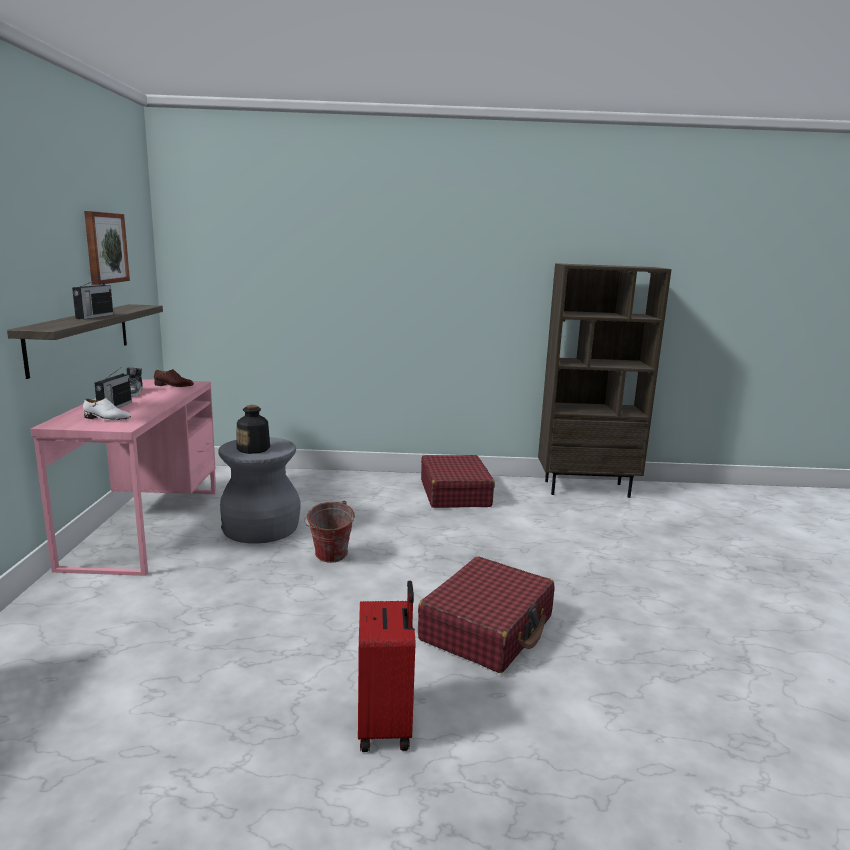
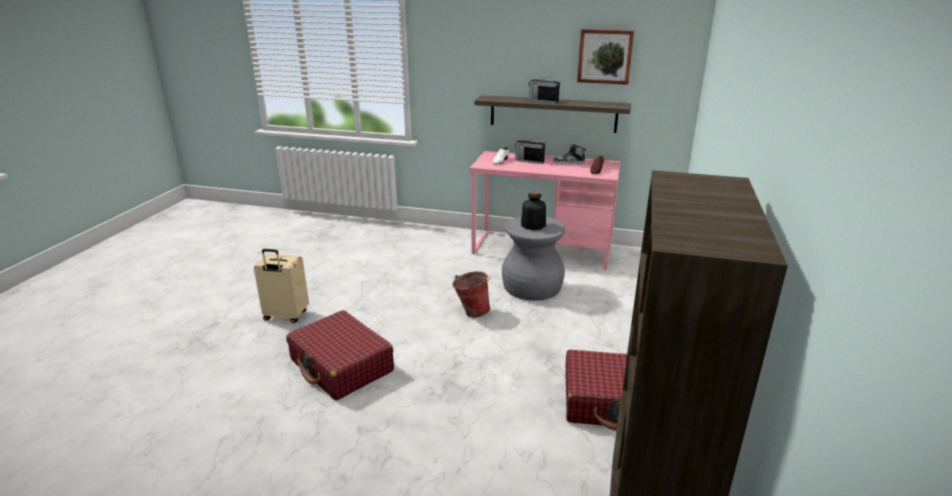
camera: 105 degrees right, 10 degrees up
red suitcase [358,581,416,752] -> beige suitcase [254,249,309,323]

